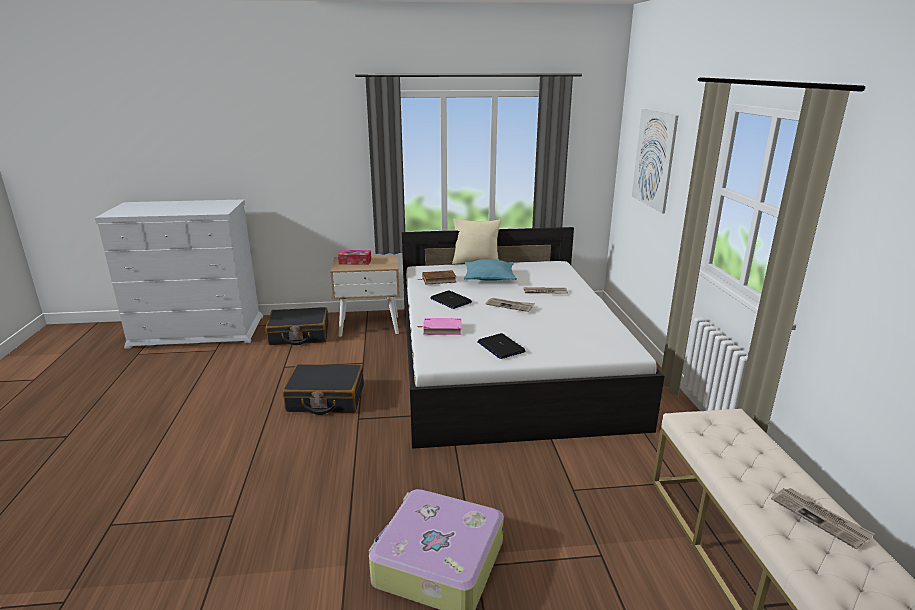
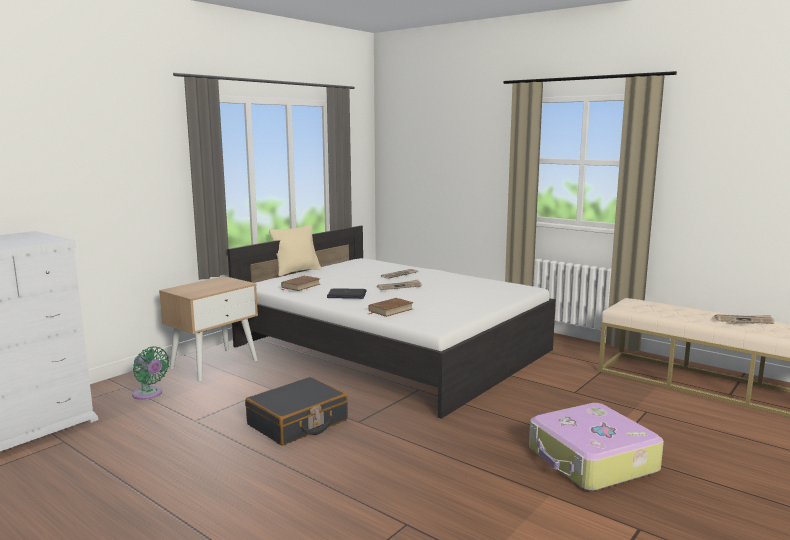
camera: 45 degrees left, 10 degrees down
black suitcase [265,307,329,345] -> green fan [132,346,170,400]
tissue box [338,250,371,265] -> none
pink book [418,318,462,335] -> brown book [369,298,414,317]
turquoise pillow [464,259,517,281] -> none
laptop [477,333,525,359] -> none
picture [632,109,678,213] -> none

